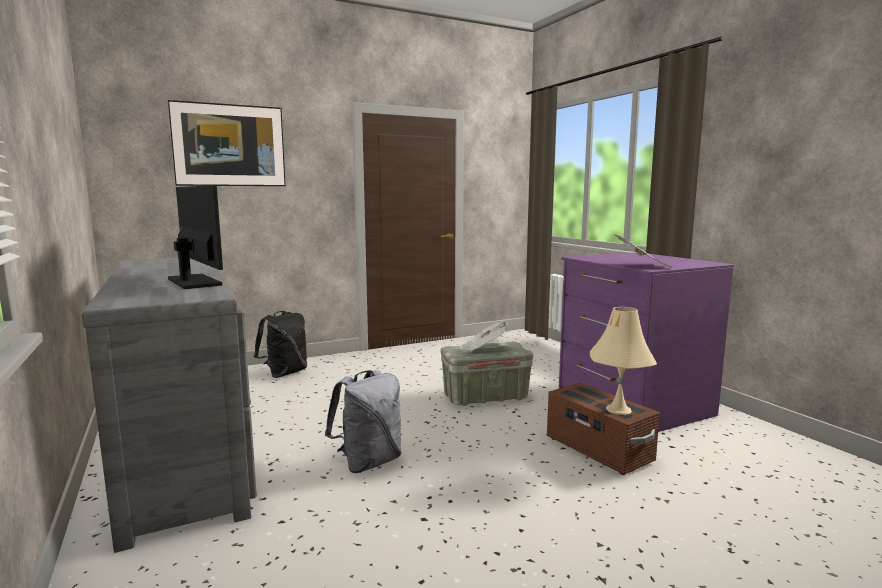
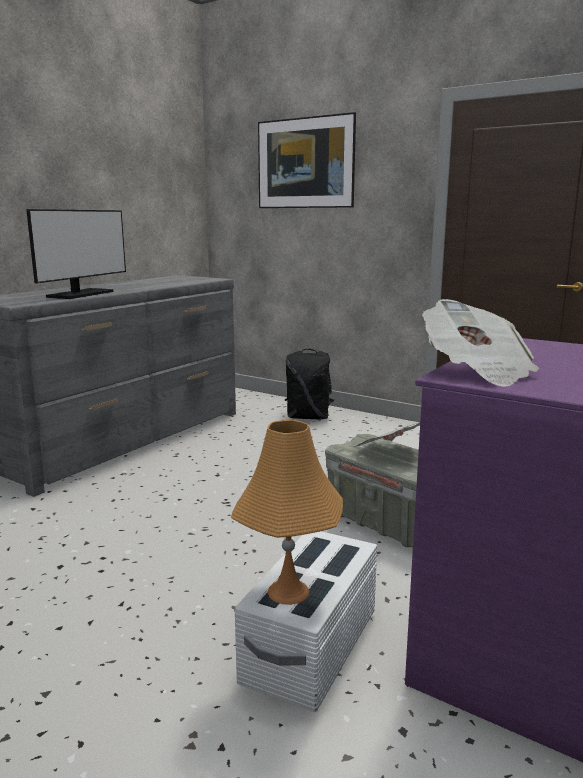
camera: 60 degrees right, 5 degrees up
grey backpack [325,370,402,473] -> none
brown storage box [547,383,660,475] -> white storage box [235,531,377,712]
beige table lamp [590,307,657,415] -> orange table lamp [231,420,343,605]

